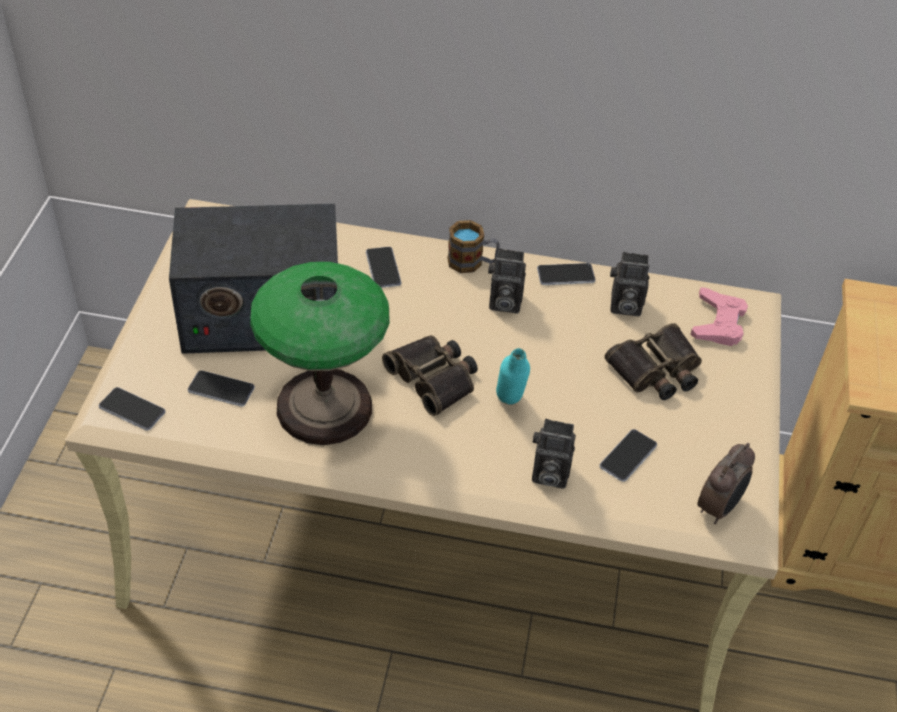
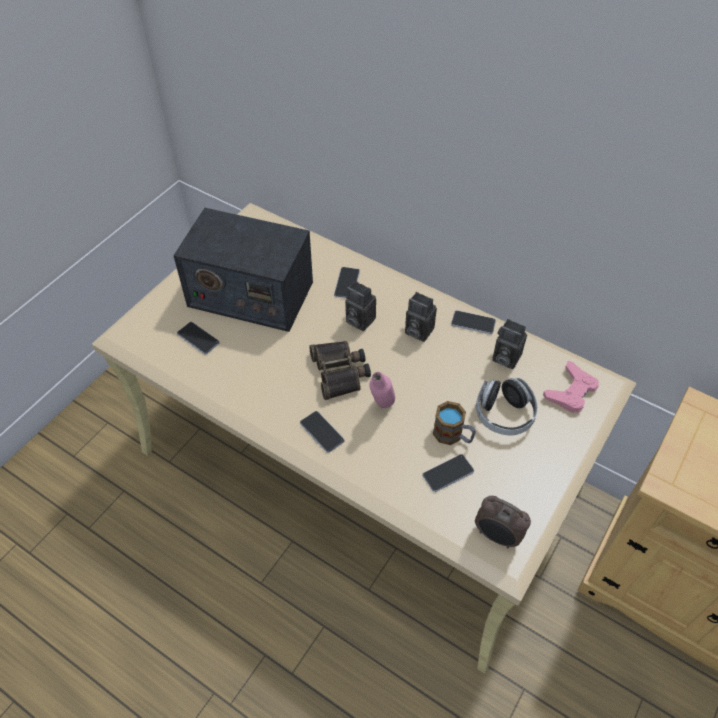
camera: 25 degrees right, 5 degrees up
phone [99,387,166,431] -> phone moved to [300,411,345,453]
table lamp [250,262,390,445] -> none
mug [447,220,500,273] -> mug moved to [433,401,476,445]
turquoise bottle [496,348,530,405] -> pink bottle [369,372,395,408]
camera [532,419,576,489] -> camera moved to [345,281,376,331]
binoculars [605,323,702,400] -> headphones [476,378,538,435]
alarm clock [698,443,755,524] -> alarm clock turned 60 degrees clockwise [475,496,531,549]

